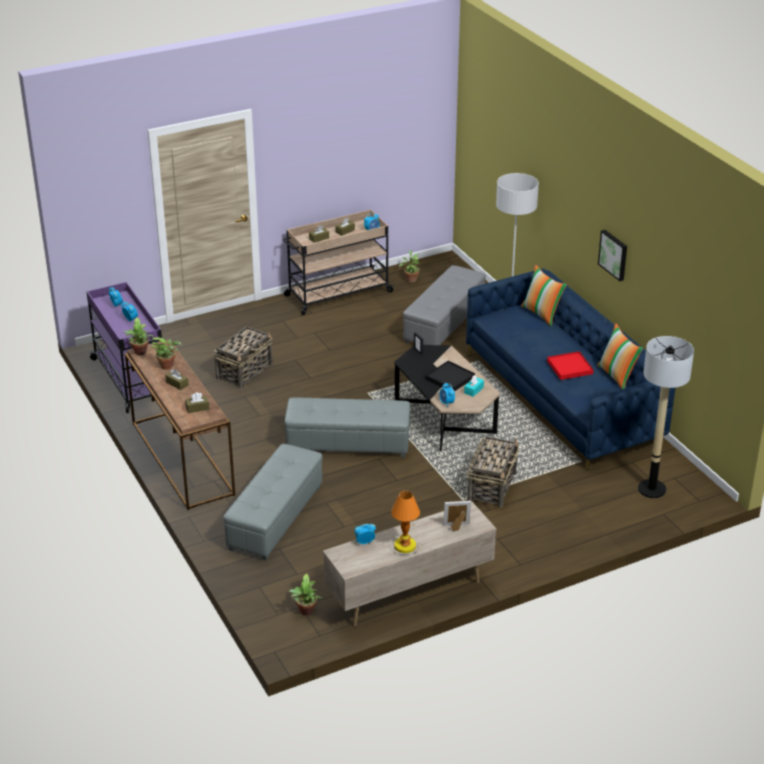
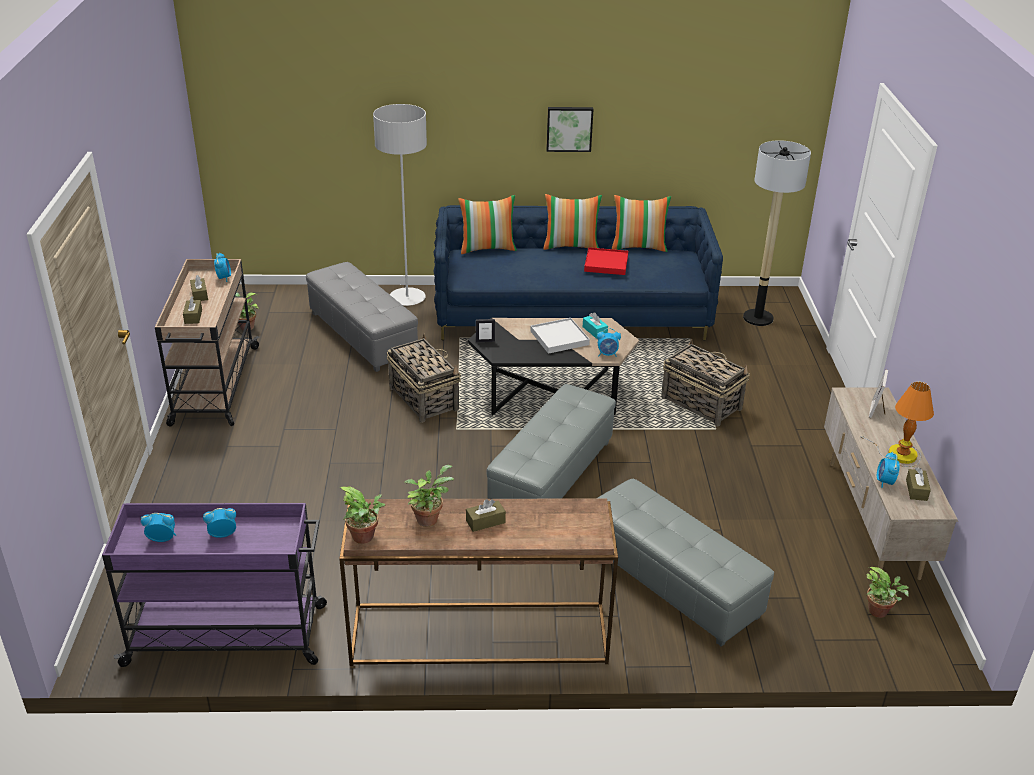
camera: 65 degrees left, 0 degrees up
brown tissue box [185,392,210,413] -> brown tissue box moved to [906,467,931,501]
basket [213,326,273,389] -> basket moved to [387,334,461,423]
black tray [426,361,475,391] -> white tray [531,318,590,354]
none -> pillow [544,194,602,250]

